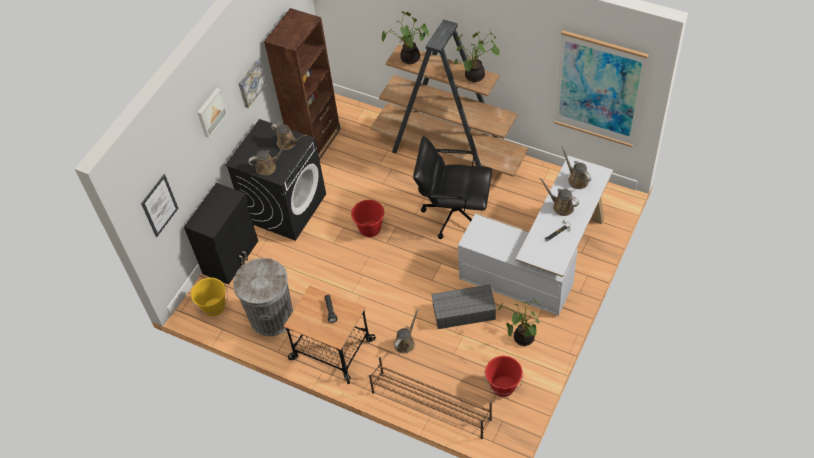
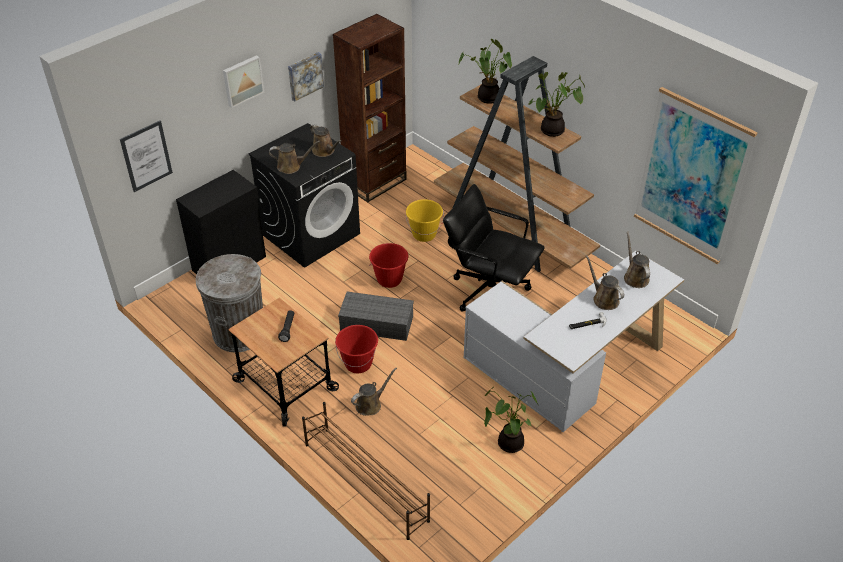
camera: 15 degrees right, 10 degrees down
yellow bucket [191,278,228,316] -> yellow bucket moved to [406,199,444,242]
grey storage box [432,284,496,329] -> grey storage box moved to [338,292,414,341]
red bucket [484,356,523,397] -> red bucket moved to [335,325,378,373]

